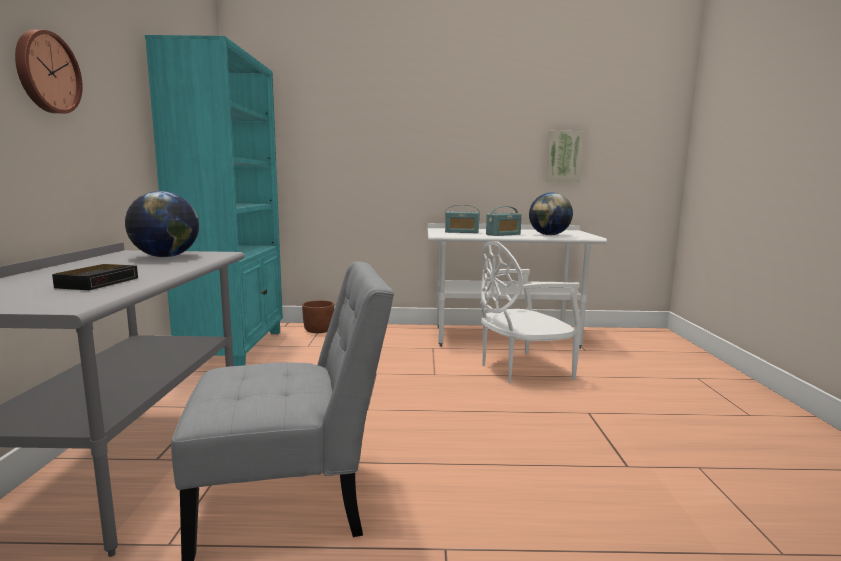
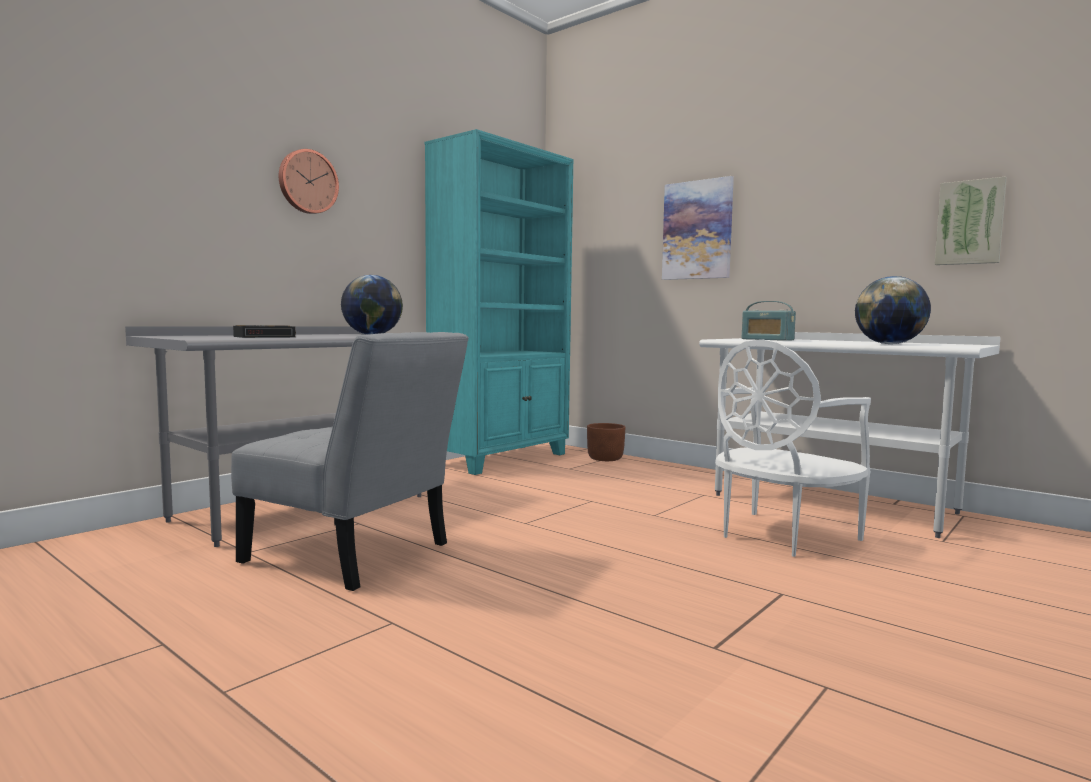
camera: 40 degrees right, 5 degrees down
white chair [480,241,581,383] -> white chair turned 60 degrees counterclockwise [715,339,871,557]
radio [486,206,522,236] -> none
none -> picture [662,176,734,280]

